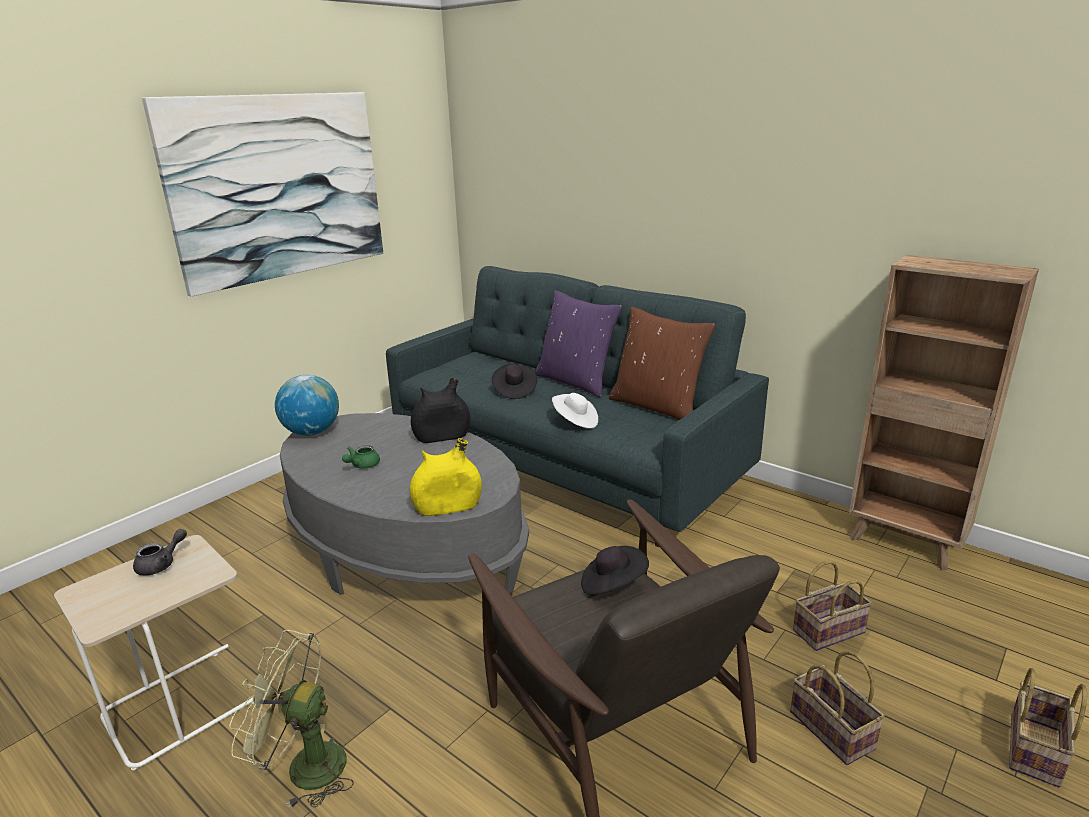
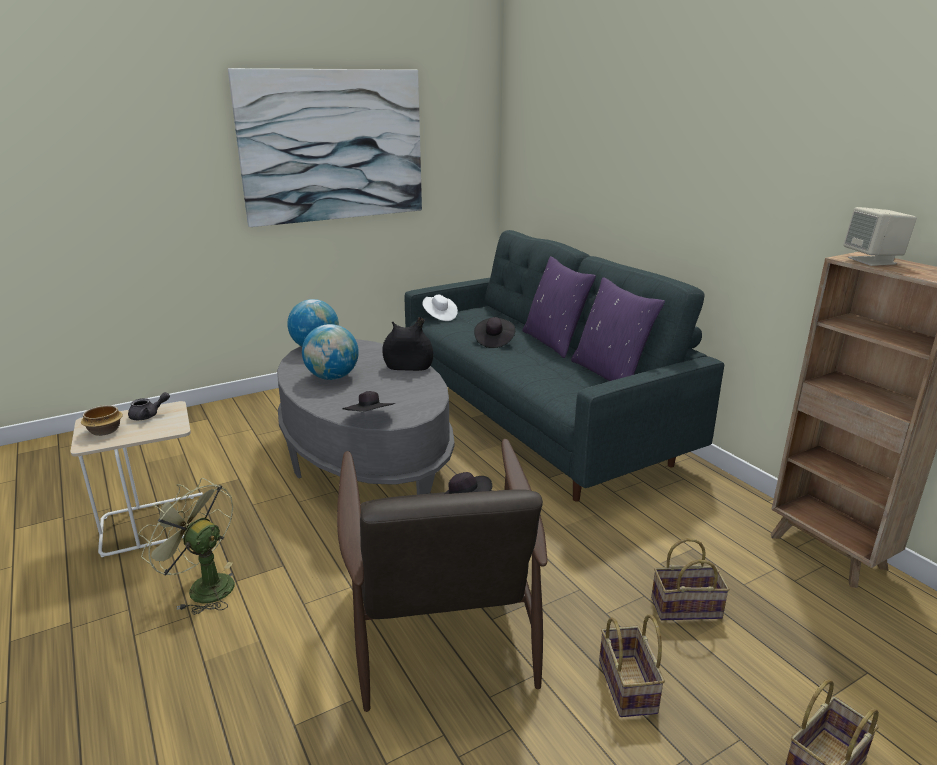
camera: 20 degrees right, 0 degrees up
green teapot [342,445,380,469] -> globe [302,324,359,380]
yellow vase [410,438,482,516] -> black hat [342,391,395,412]
white hat [552,393,598,428] -> white hat moved to [422,295,458,321]
brown pillow [609,307,715,420] -> purple pillow [571,277,665,381]
none -> bowl [81,405,123,436]
none -> beige speaker [843,207,917,266]

